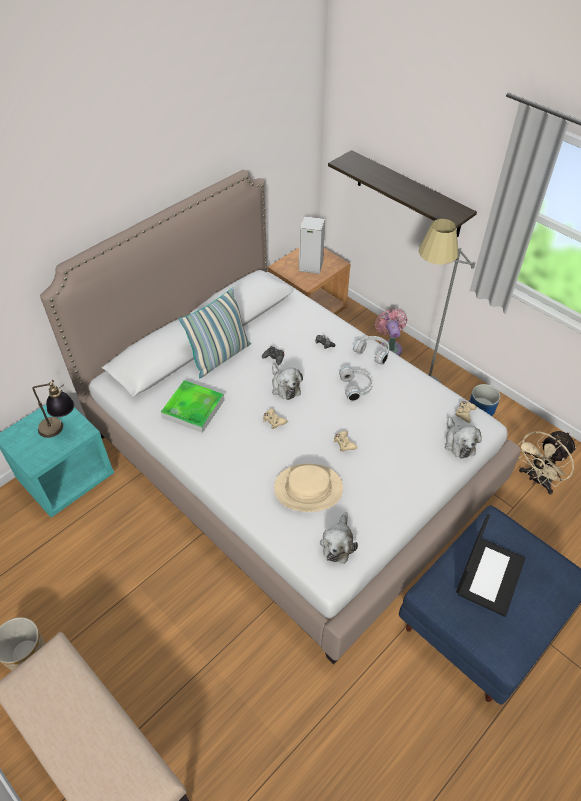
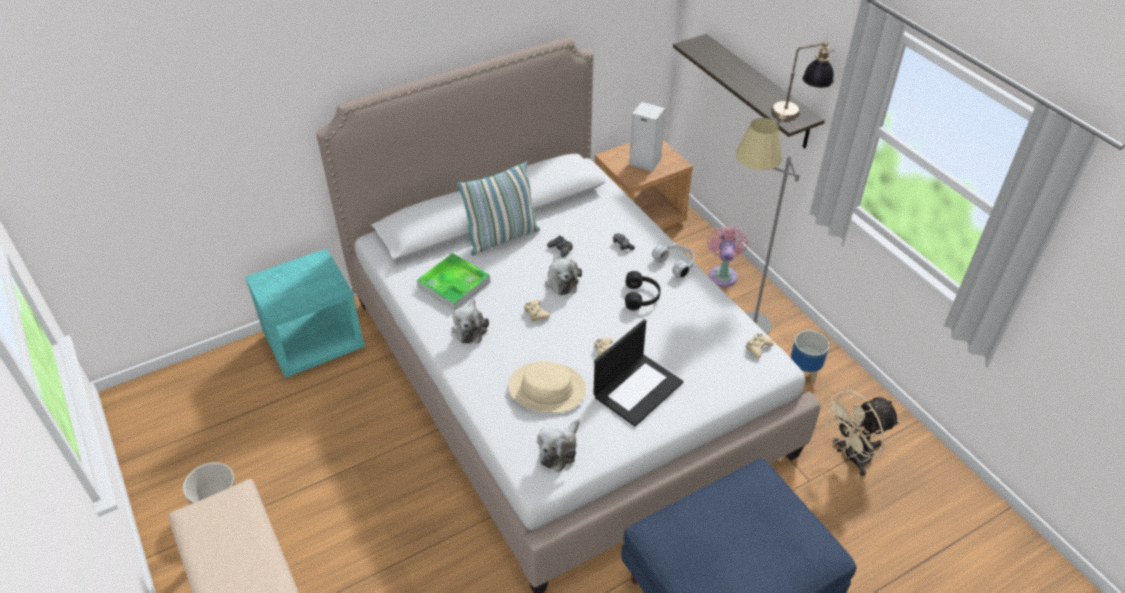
camera: 15 degrees right, 5 degrees down
table lamp [32,380,74,438] -> table lamp moved to [771,40,834,120]
white headphones [339,367,373,401] -> black headphones [625,271,661,311]
plush toy [445,416,482,459] -> plush toy moved to [452,299,489,343]
laptop [456,514,525,617] -> laptop moved to [593,319,683,427]

